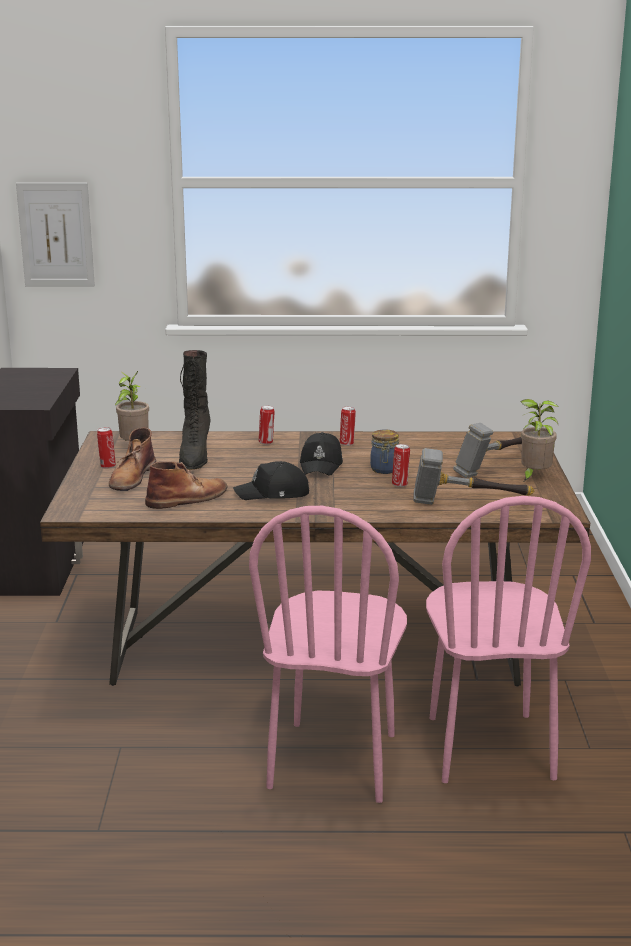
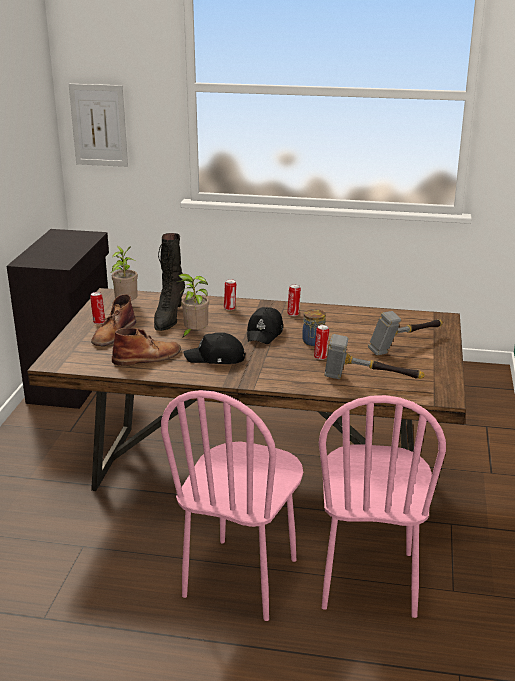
camera: 10 degrees right, 5 degrees up
potted plant [521,399,558,482] -> potted plant moved to [177,274,209,338]

